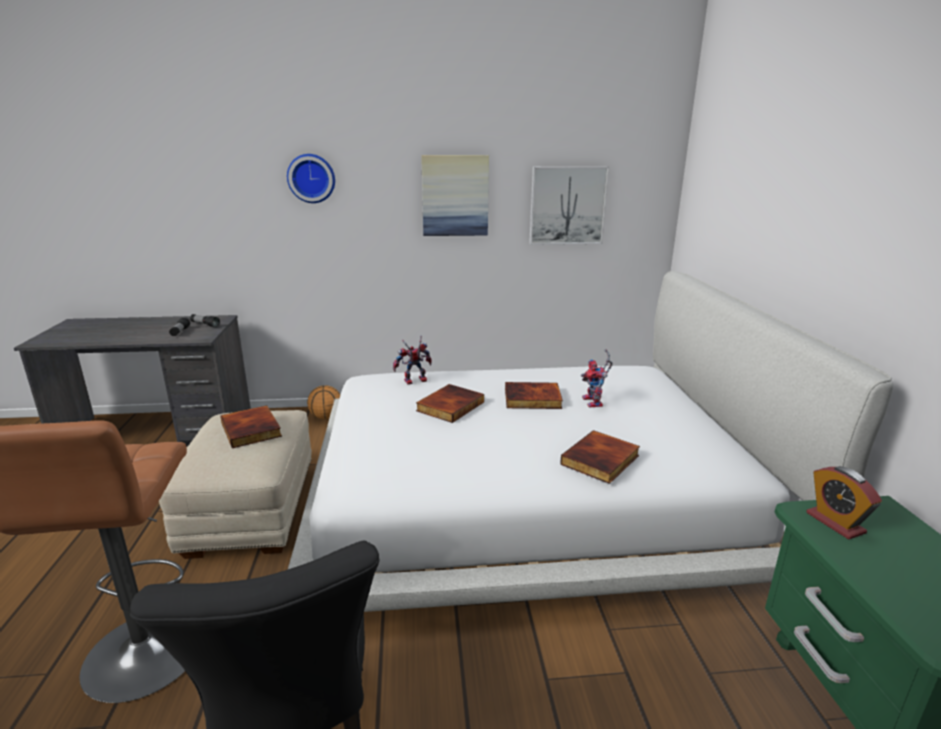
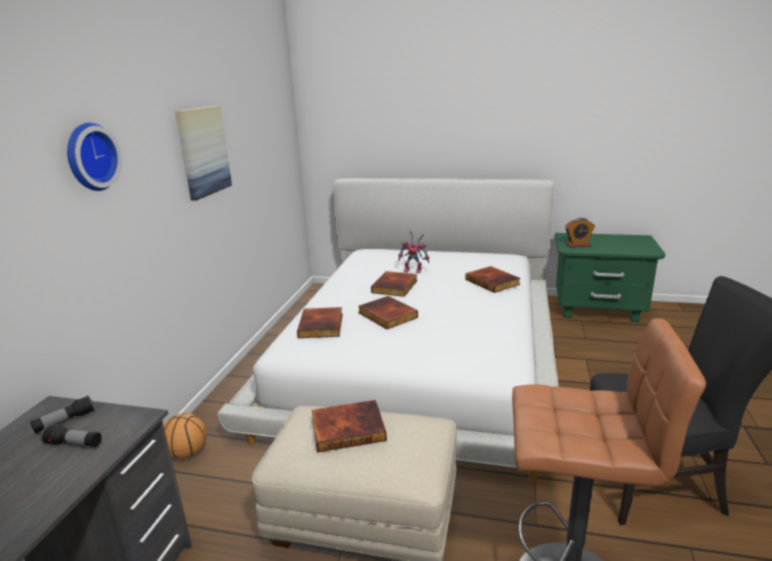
camera: 70 degrees left, 0 degrees up
toy robot [393,336,432,385] -> book [297,307,343,338]
picture [529,166,609,245] -> none

